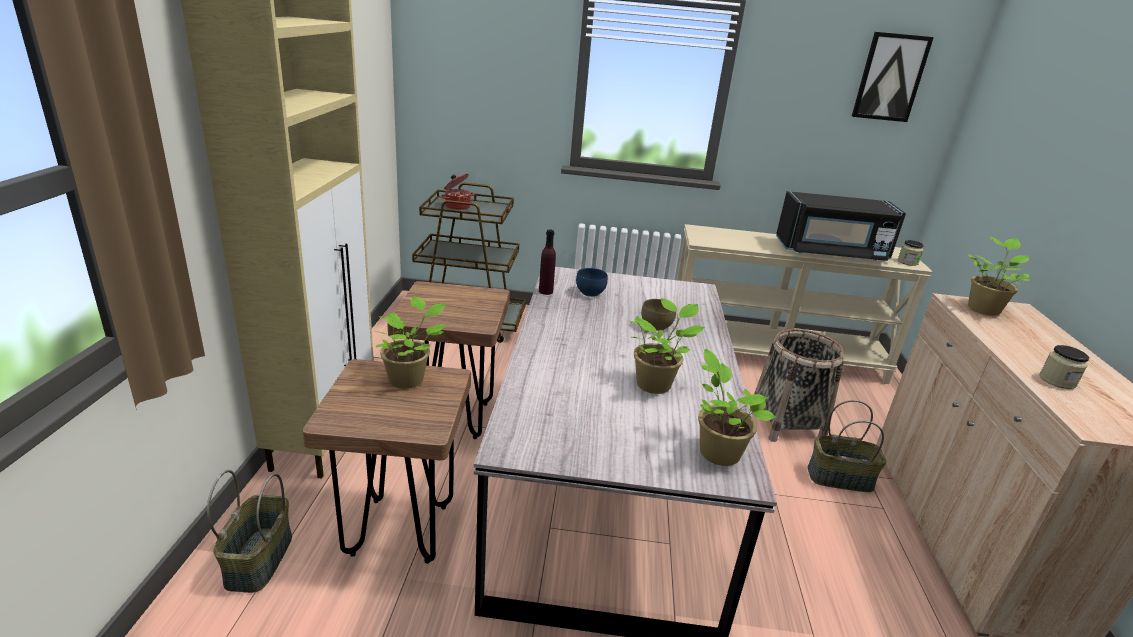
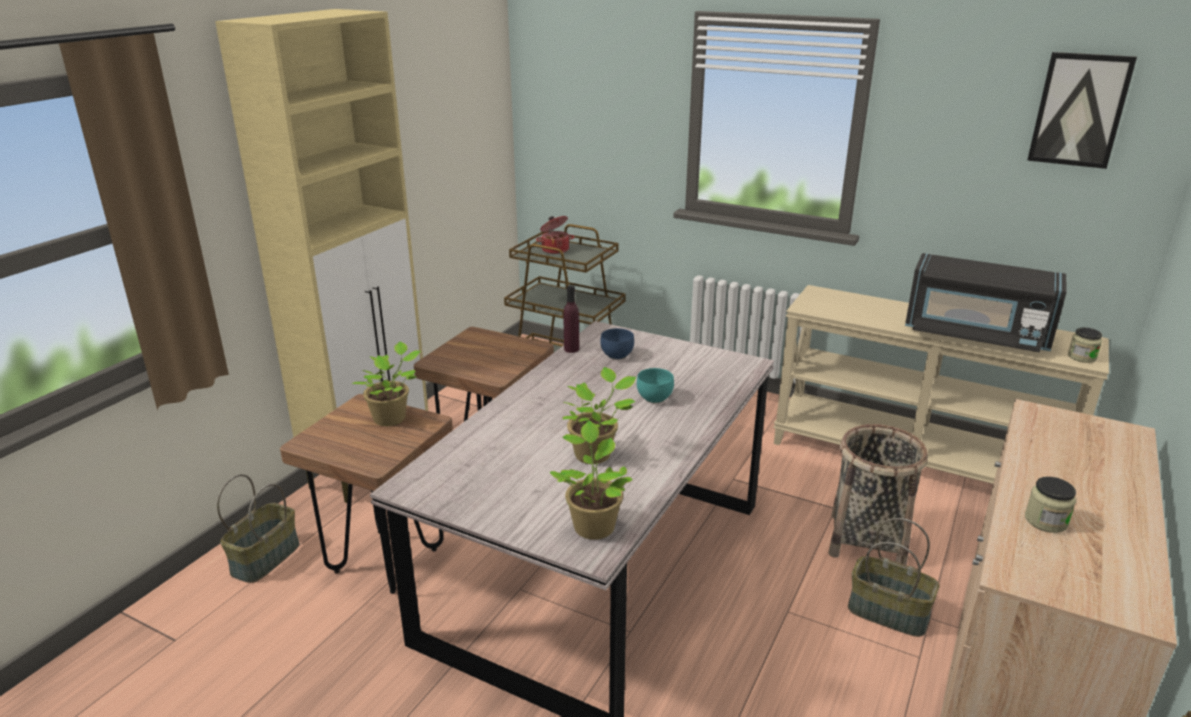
camera: 25 degrees right, 0 degrees up
brown bowl [641,299,676,331] -> turquoise bowl [637,368,674,403]
potted plant [968,236,1031,316] -> none

